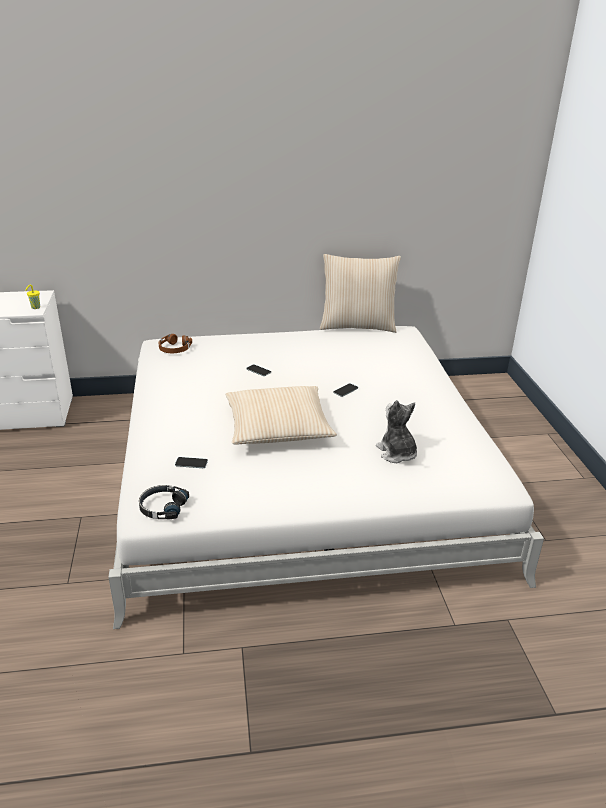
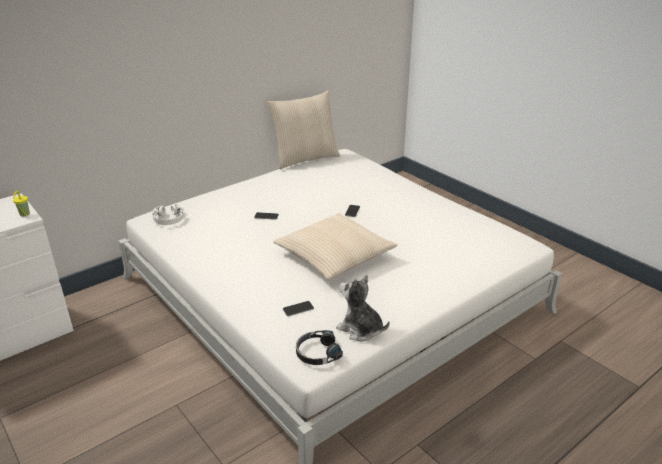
camera: 30 degrees left, 0 degrees up
brown headphones [158,334,192,353] -> white headphones [152,204,184,225]
plush toy [376,400,417,463] -> plush toy moved to [336,275,390,342]

